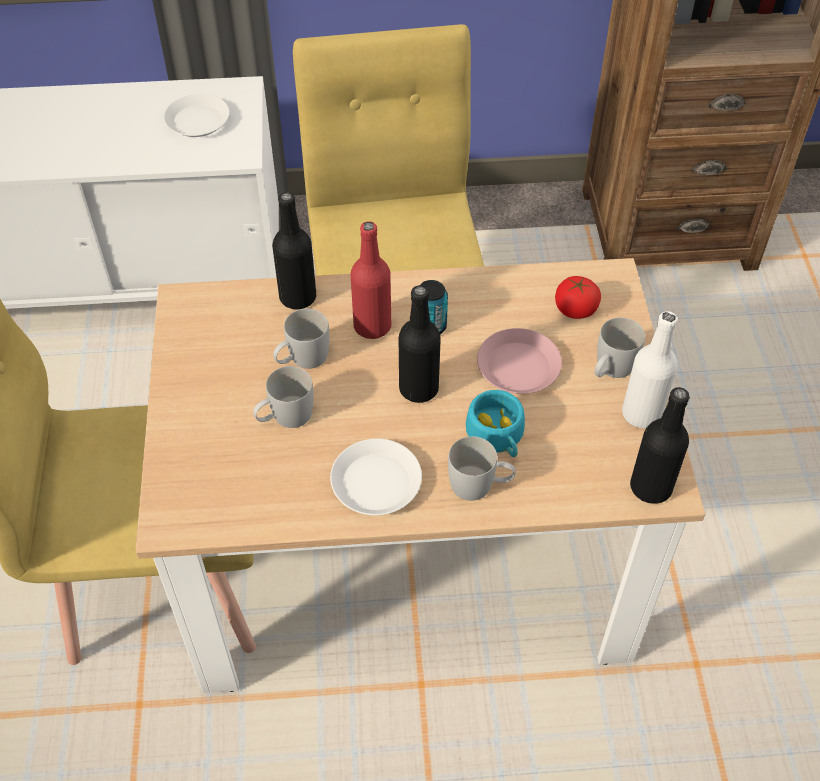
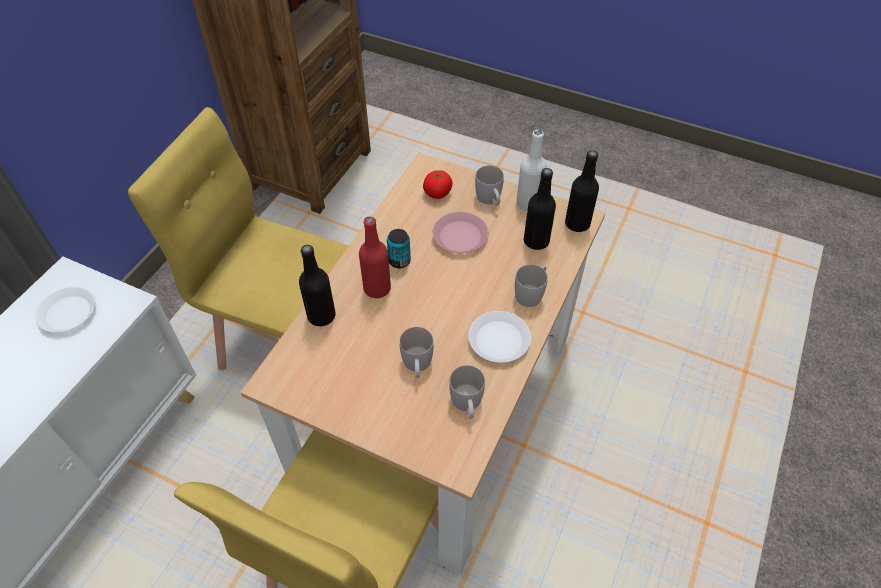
camera: 60 degrees left, 0 degrees up
white mug [273,309,329,369] -> white mug moved to [449,365,485,419]
black bottle [399,285,441,403] -> black bottle moved to [524,168,556,250]
turquoise cup [466,390,525,457] -> none

